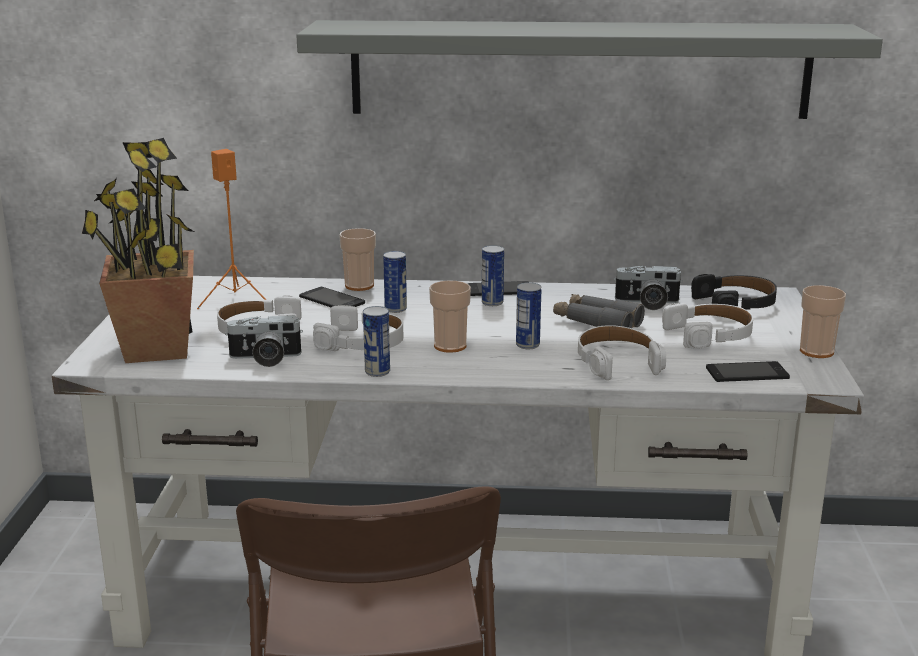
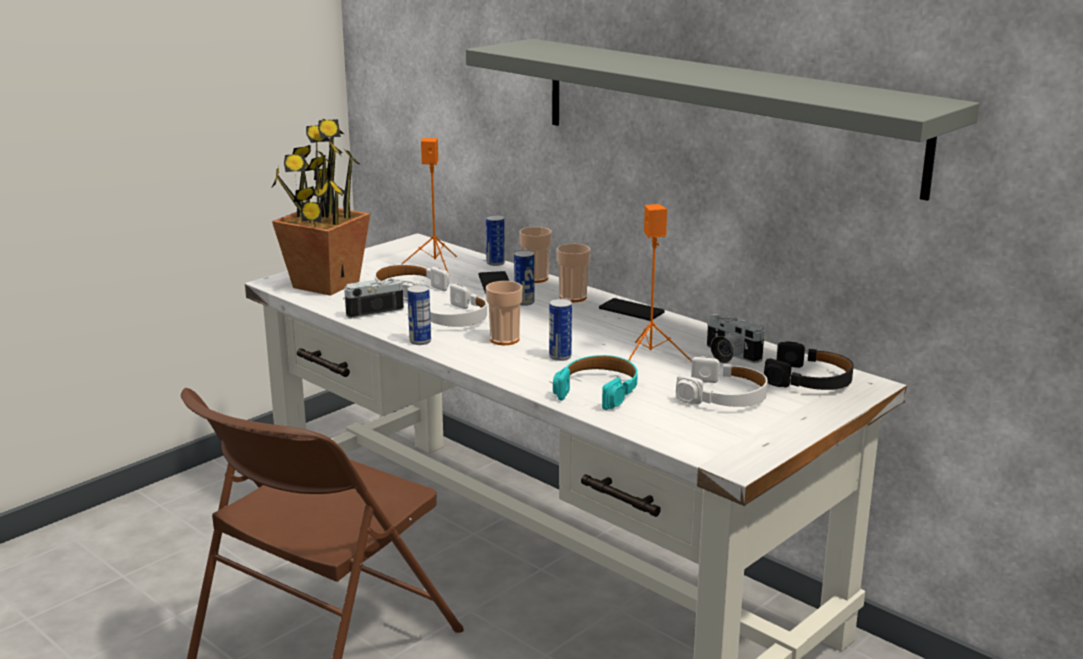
camera: 40 degrees right, 0 degrees up
camera [225,315,303,367] -> camera turned 120 degrees clockwise [343,278,405,319]
can [482,245,504,306] -> can moved to [486,215,505,266]
grey binoculars [553,294,645,328] -> orange speaker [628,204,692,362]
white headphones [578,325,666,380] -> turquoise headphones [553,355,638,410]
phone [706,361,790,382] -> none
cup [800,285,846,358] -> cup moved to [557,244,591,302]

